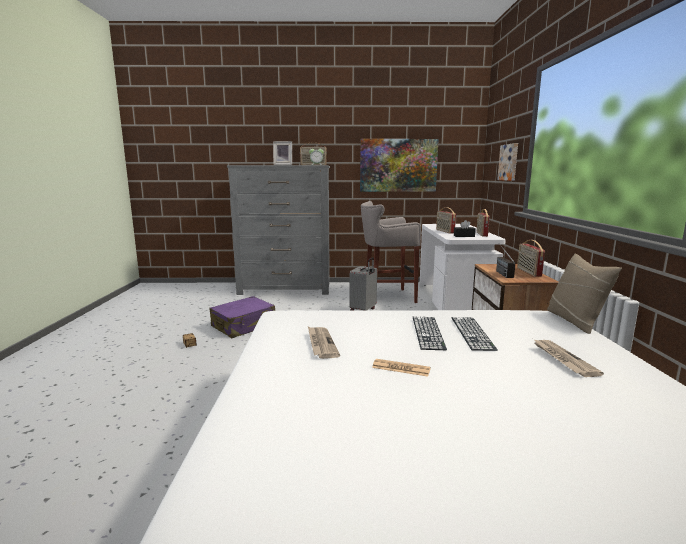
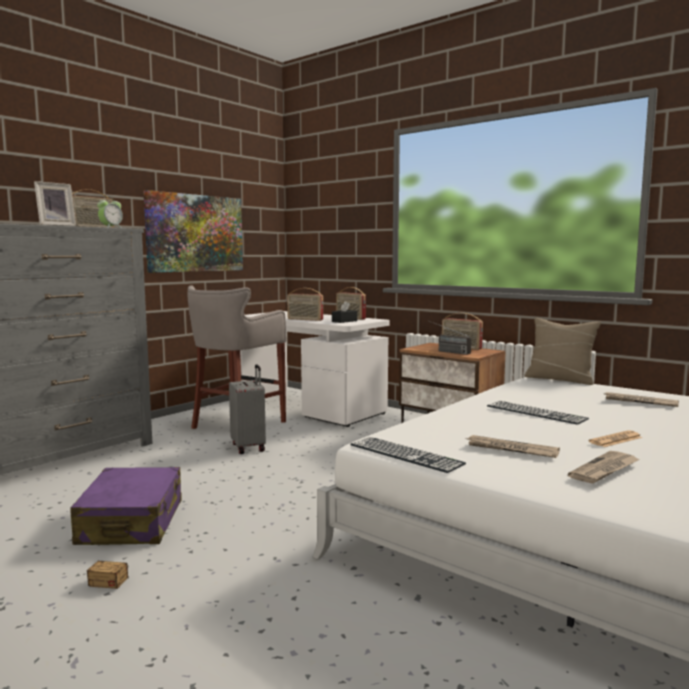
camera: 50 degrees left, 5 degrees down
keyboard [451,317,498,351] -> keyboard moved to [350,437,466,473]
picture [497,143,518,181] -> none
none -> newspaper [568,451,640,484]

